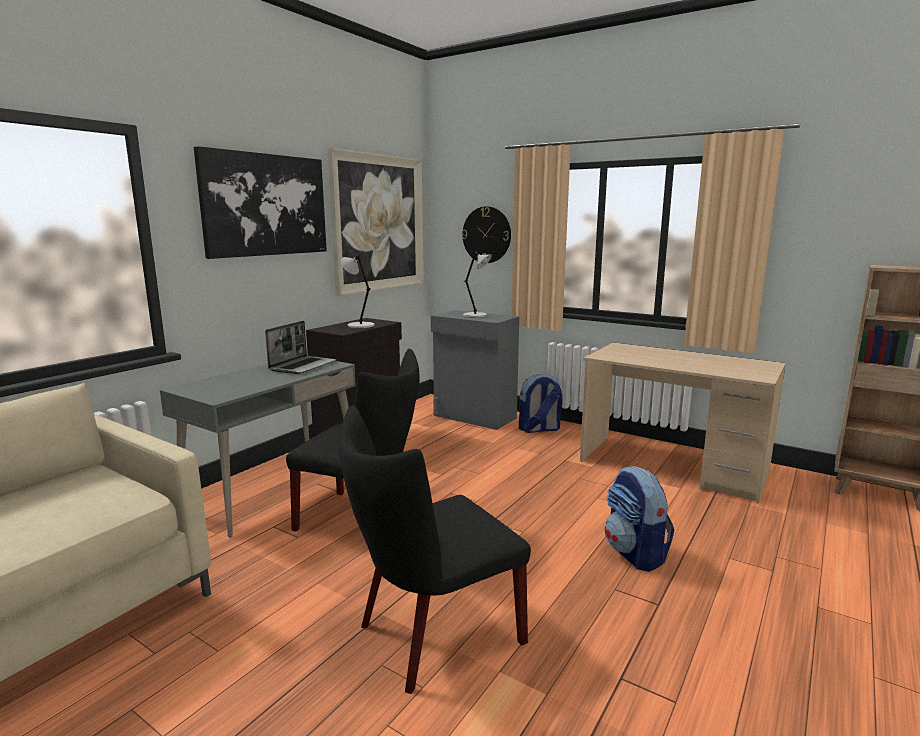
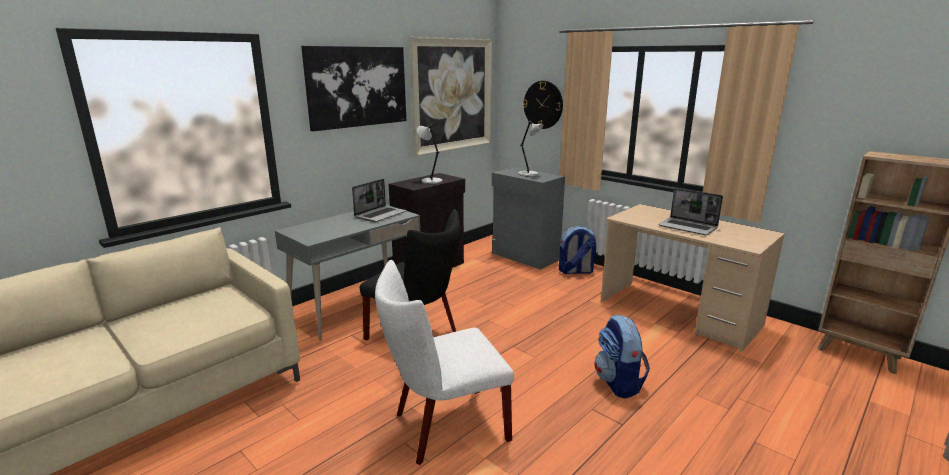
camera: 10 degrees right, 5 degrees up
black chair [338,406,531,694] -> white chair [375,260,514,465]
none -> laptop [658,188,723,235]

